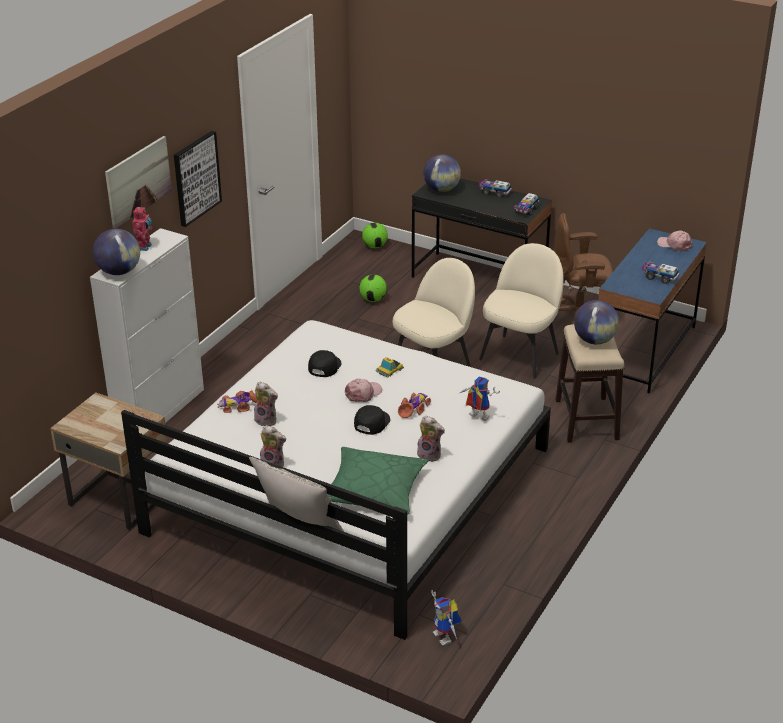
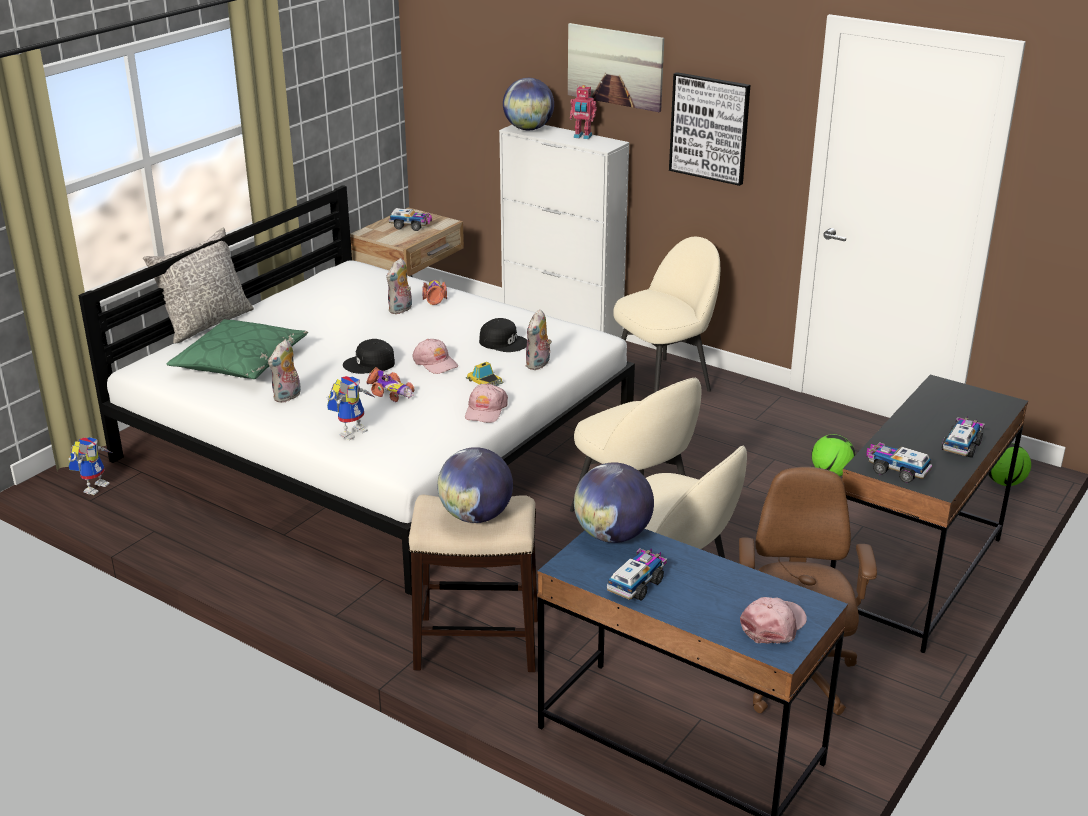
camera: 95 degrees right, 5 degrees down
plush toy [260,425,286,467] -> plush toy moved to [526,309,552,370]
black cap [354,405,390,435] -> black cap turned 135 degrees clockwise [343,339,395,374]
globe [423,154,461,192] -> globe moved to [574,462,654,543]
toy robot [431,590,462,646] -> toy robot turned 135 degrees clockwise [69,437,112,495]
none -> toy truck [389,208,432,231]
none -> pink cap [465,383,508,423]
none -> beige chair [613,237,720,393]

